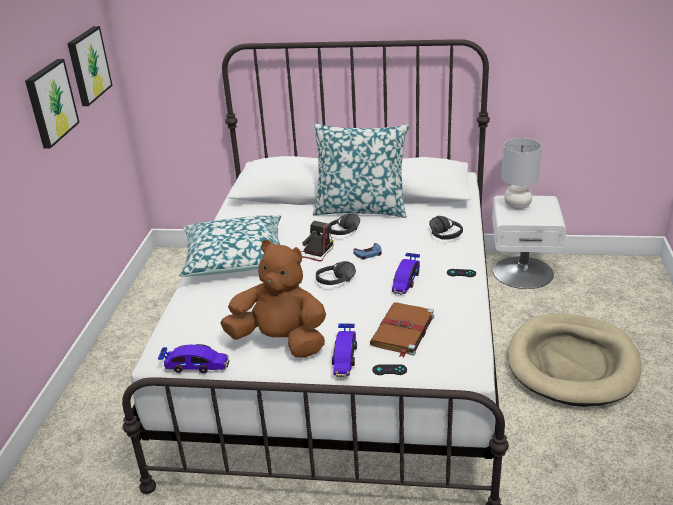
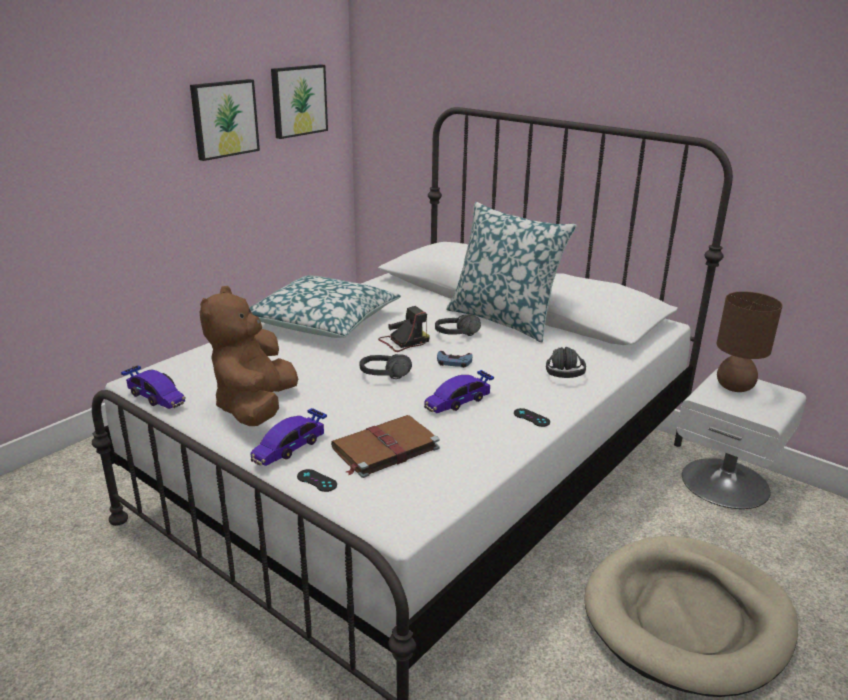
camera: 30 degrees right, 5 degrees down
brown plush toy [220,240,326,358] -> brown plush toy turned 135 degrees counterclockwise [199,286,298,426]
grey table lamp [501,138,542,210] -> brown table lamp [717,291,783,392]

